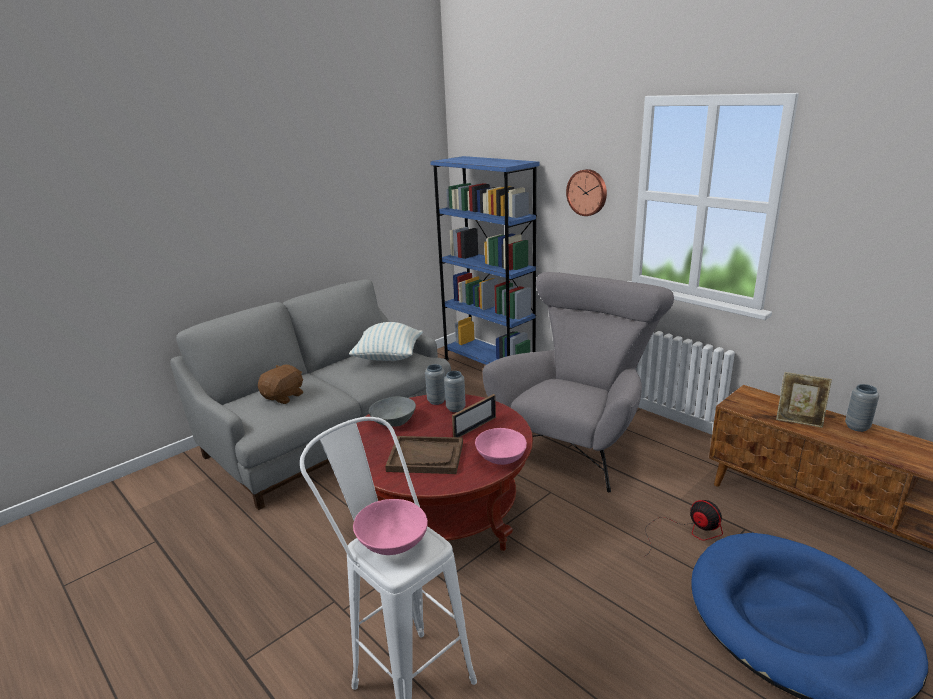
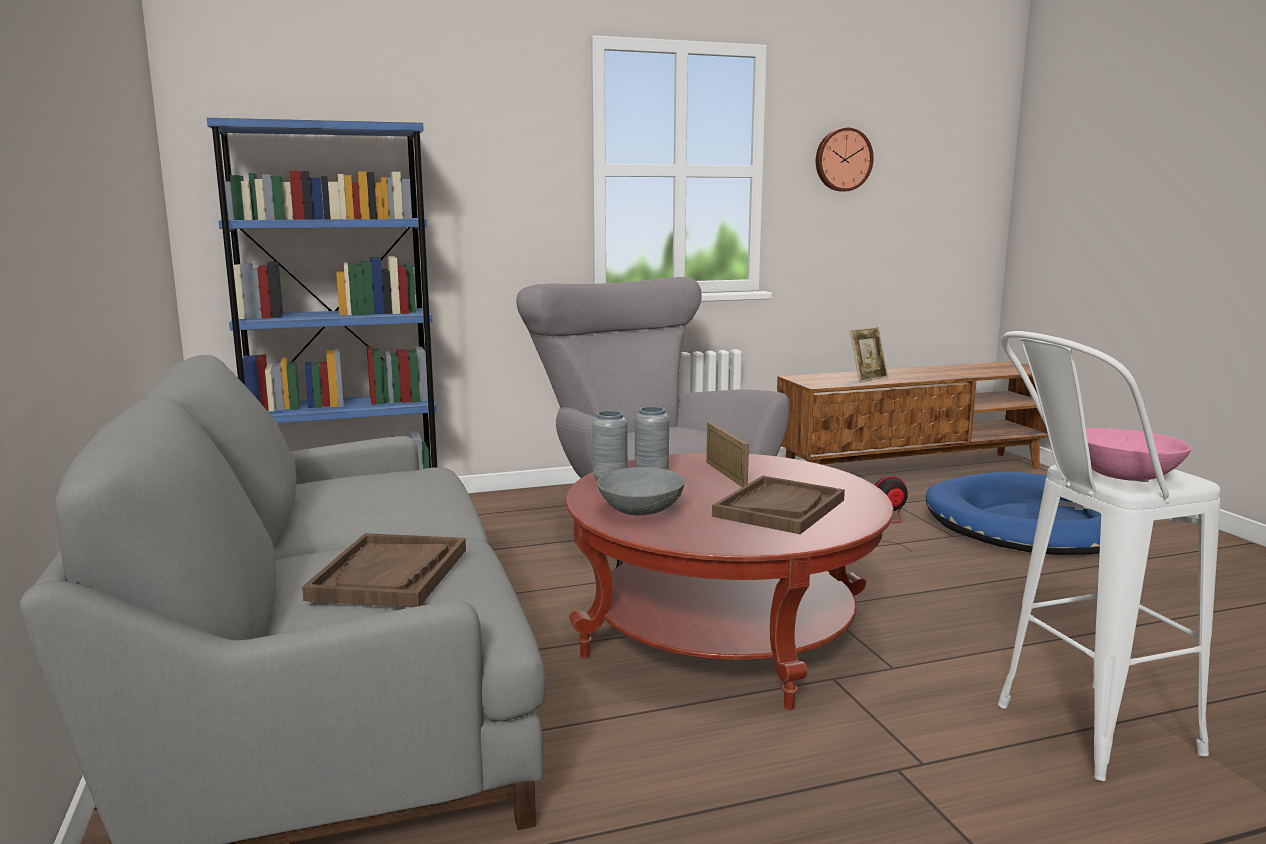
camera: 65 degrees left, 10 degrees down
brown plush toy [258,364,303,404] -> brown tray [302,533,466,607]
pillow [349,322,423,361] -> none
pink bowl [475,428,527,465] -> none
wall clock [566,169,607,216] -> wall clock moved to [816,128,874,191]
grey vase [845,384,879,432] -> none

